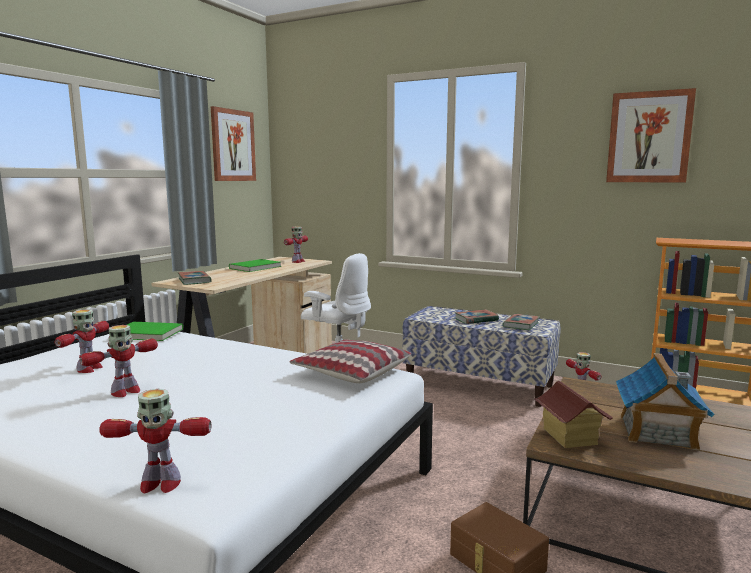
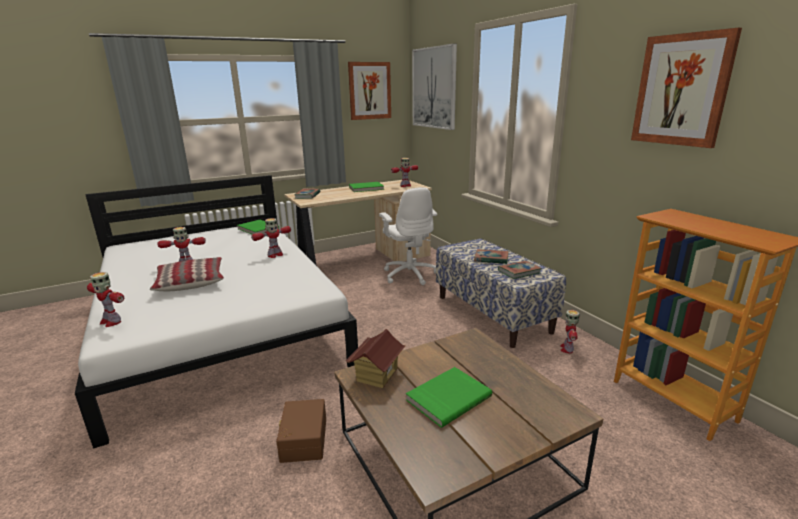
camera: 35 degrees right, 10 degrees up
toy robot [55,309,109,373] -> toy robot moved to [251,218,291,258]
pillow [289,339,411,383] -> pillow moved to [150,257,224,291]
toy house [616,353,714,451] -> green book [406,367,492,428]
none -> picture [412,43,457,130]

